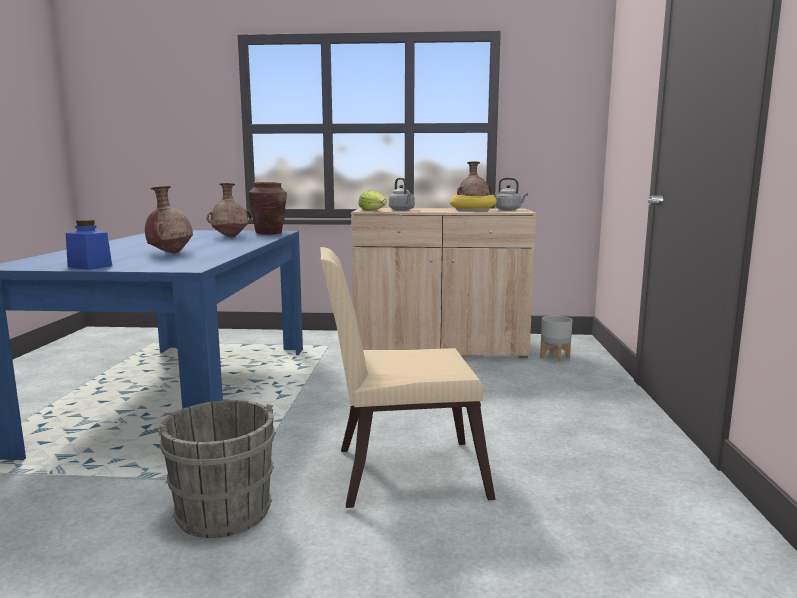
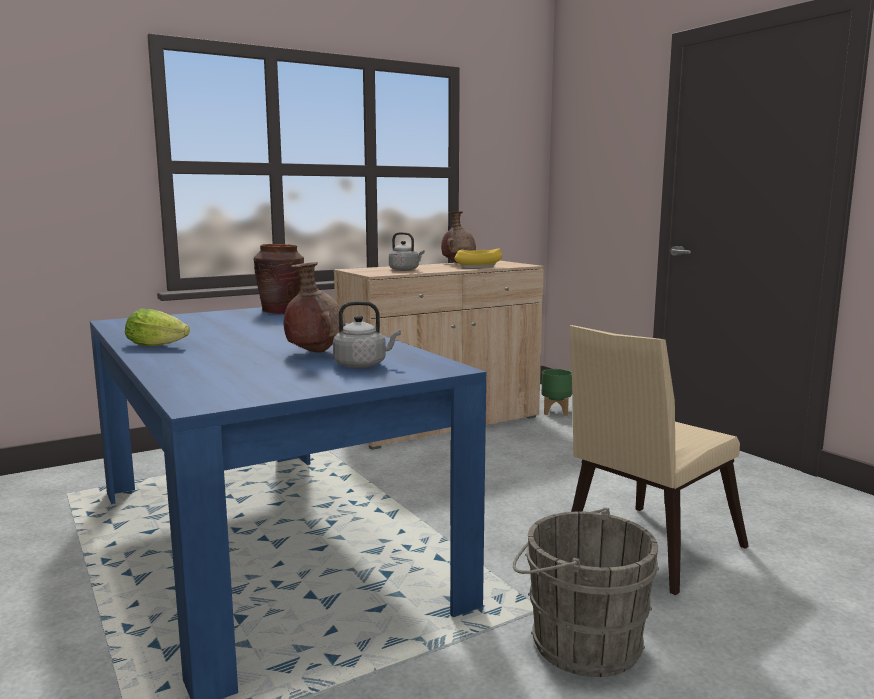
camera: 35 degrees left, 0 degrees up
blue jar [66,220,112,270] -> none
brown vase [207,183,252,237] -> none
lettuce [358,190,387,211] -> lettuce moved to [125,309,190,346]
grey kettle [495,178,528,210] -> grey kettle moved to [333,301,401,368]
grey planter [540,316,572,362] -> green planter [542,369,572,416]

